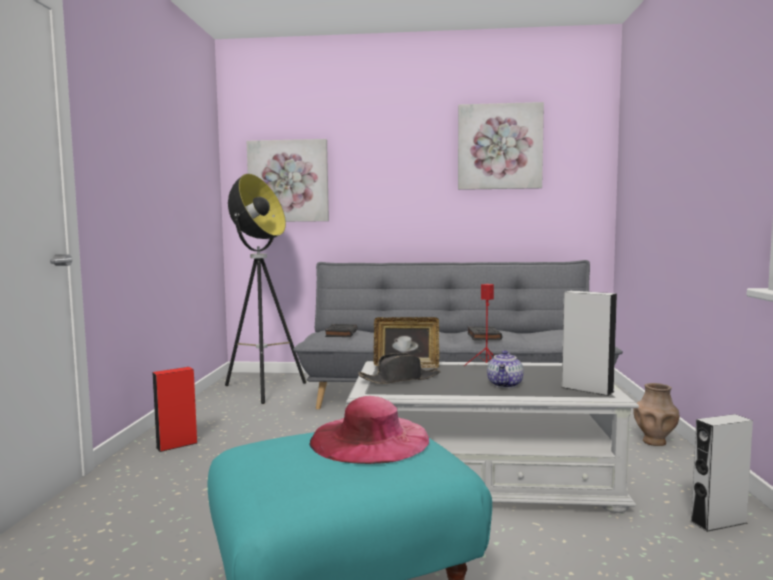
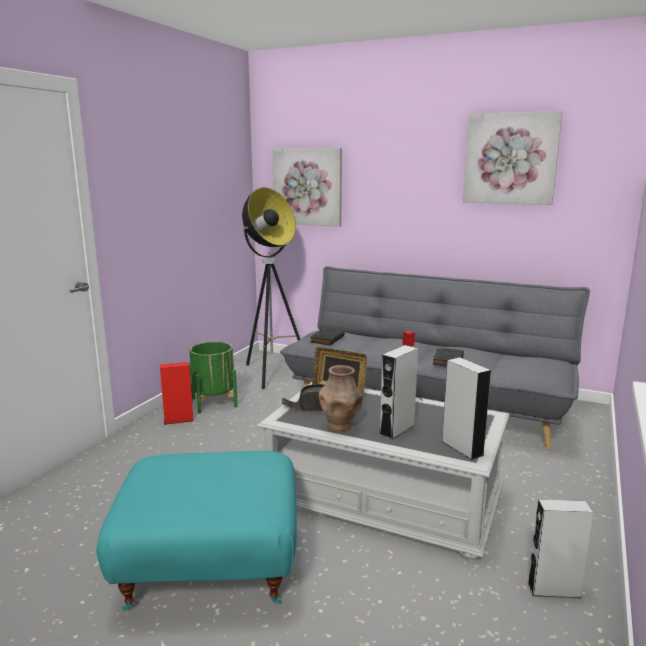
camera: 20 degrees right, 10 degrees up
pink hat [310,396,429,464] -> none
teapot [487,350,524,388] -> grey speaker [379,345,418,439]
brown vase [633,383,680,446] -> brown vase moved to [319,365,362,432]
none -> green planter [189,342,238,413]

